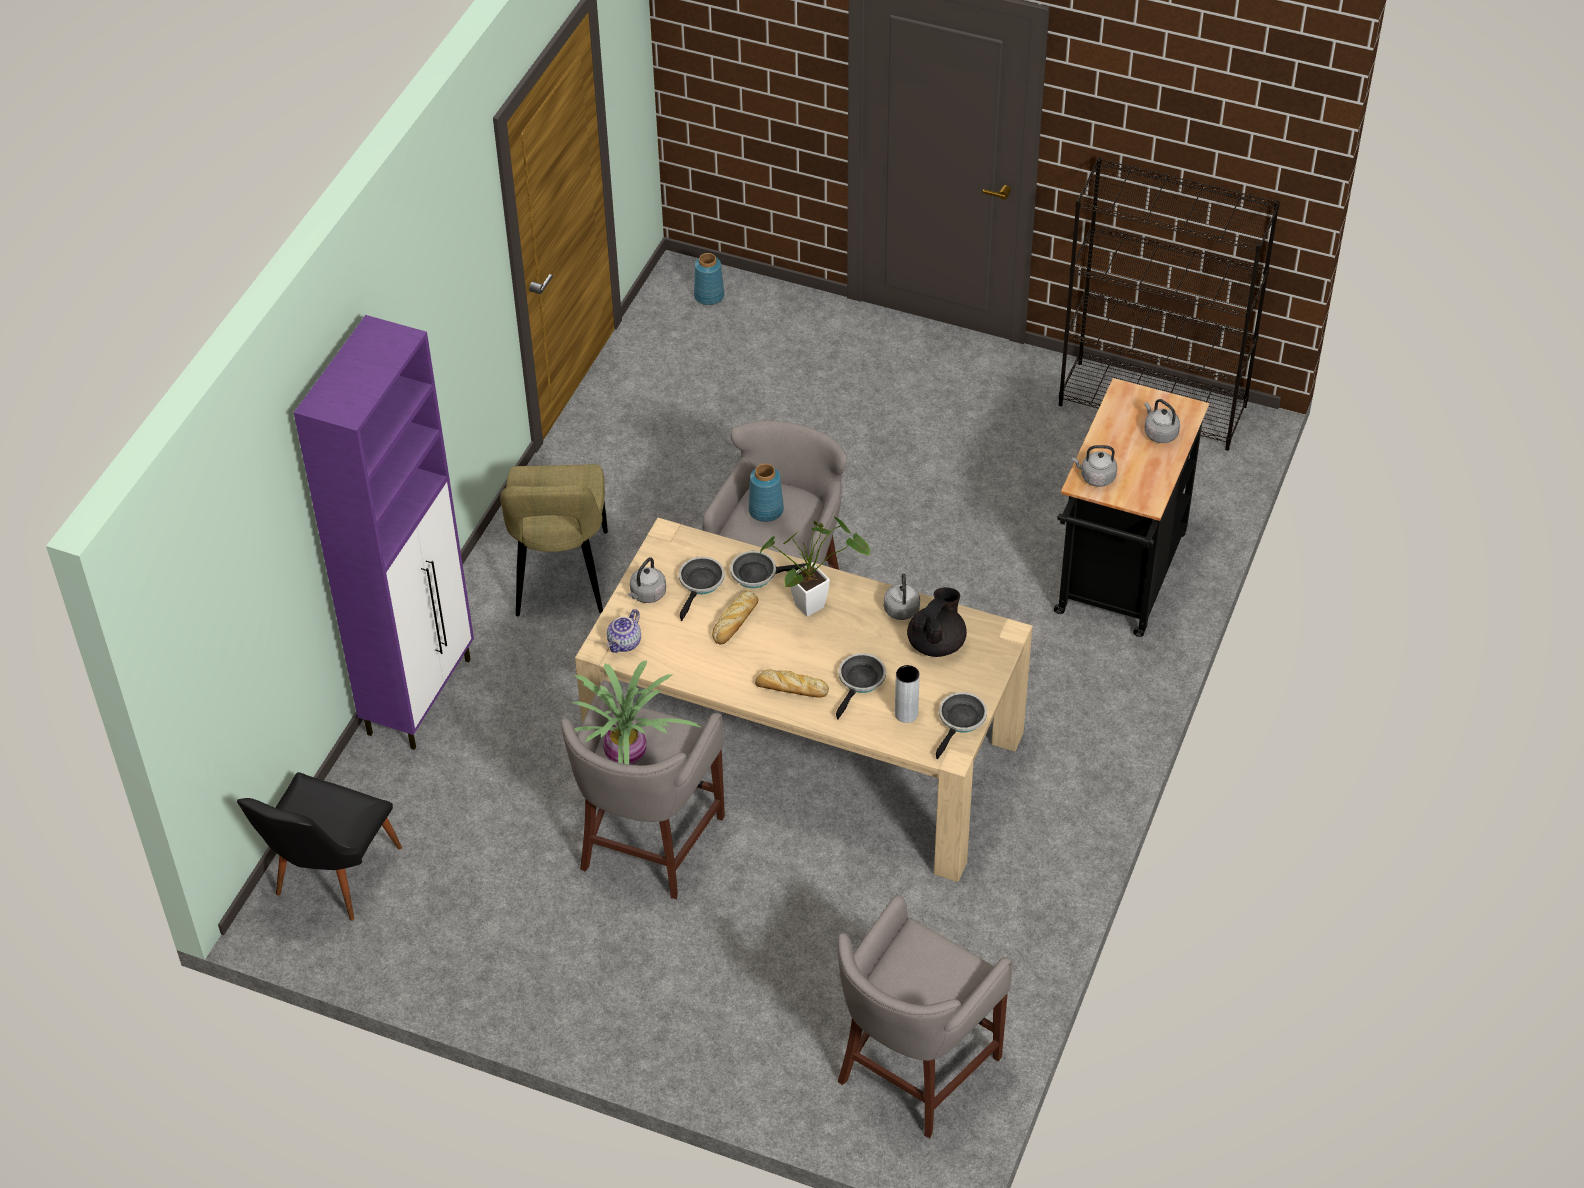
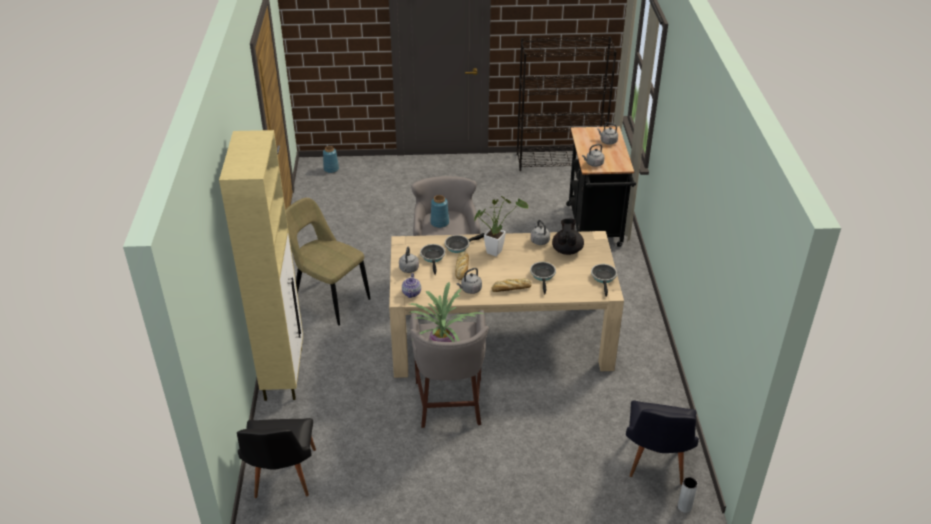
camera: 25 degrees left, 10 degrees down
purple cabinet [294,315,474,750] -> beige cabinet [219,130,303,401]
beige chair [500,464,608,616] -> beige chair turned 150 degrees clockwise [285,198,371,326]
grey stool [838,895,1012,1138] -> black chair [626,401,699,485]
grey vase [895,665,920,723] -> grey vase moved to [678,477,698,513]
none -> grey kettle [456,268,482,294]

